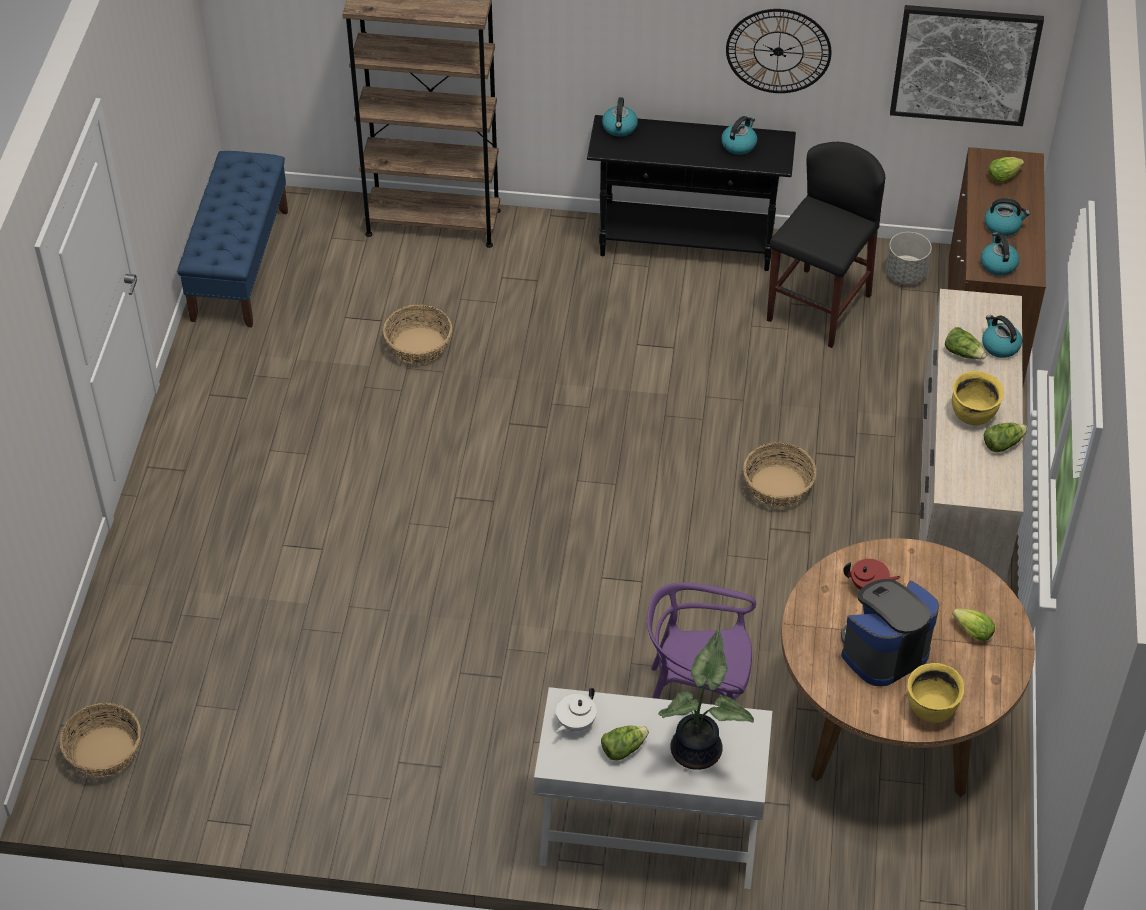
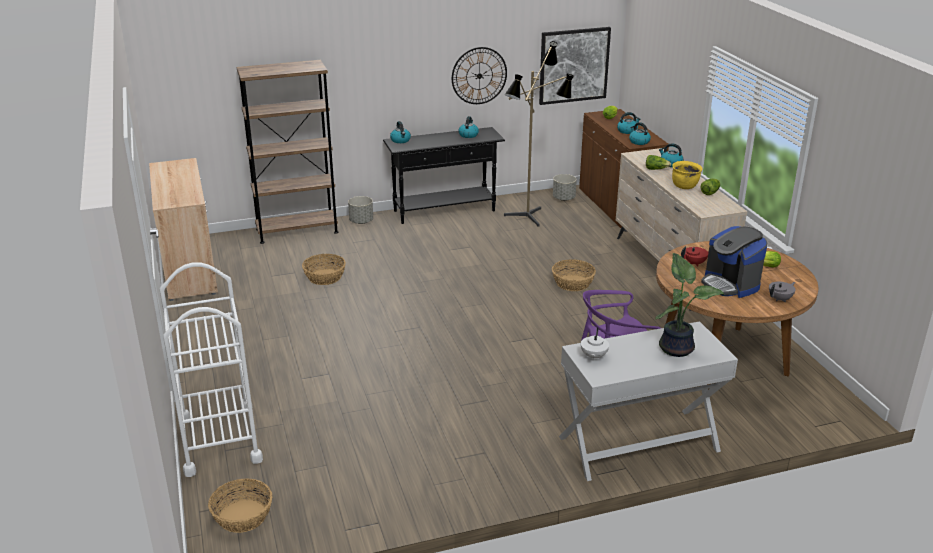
camera: 25 degrees left, 20 degrees down
blue bench [177,151,288,327] -> beige cabinet [149,158,218,301]
lettuce [601,726,649,761] -> none
black stool [767,142,885,348] -> floor lamp [504,41,574,226]
coffee machine [841,579,940,686] -> coffee machine turned 60 degrees counterclockwise [701,226,767,298]
yellow cooking pot [907,663,964,723] -> grey teapot [769,282,796,302]
none -> white cart [160,262,263,477]
none -> grey planter [348,196,373,224]

